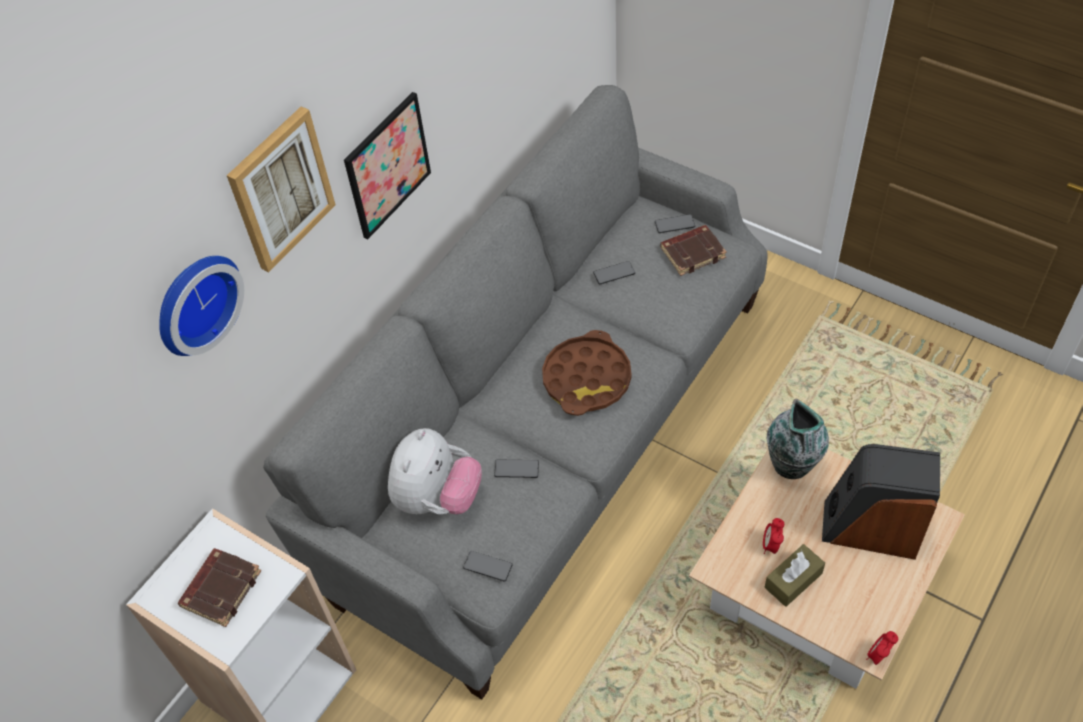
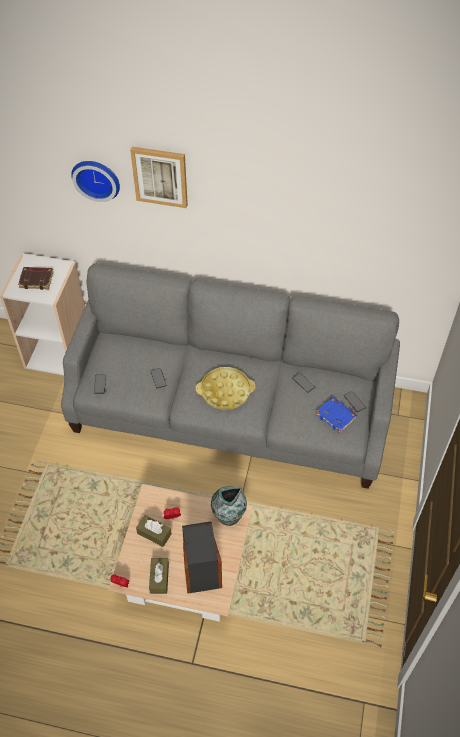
camera: 65 degrees right, 0 degrees up
picture [344,92,431,239] -> none
plush toy [388,428,482,514] -> none
brown tray [542,330,632,416] -> yellow tray [196,367,255,410]
brown book [660,225,727,276] -> blue book [316,397,357,433]
none -> brown tissue box [149,558,169,594]

